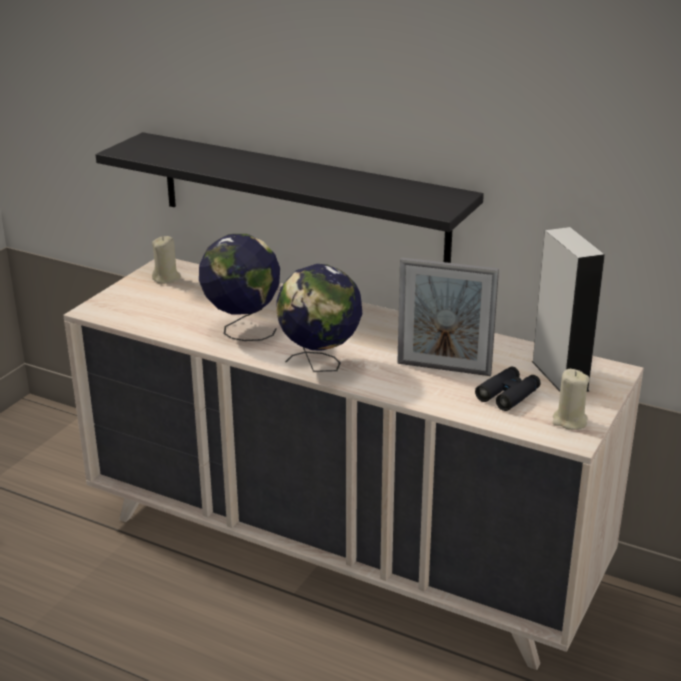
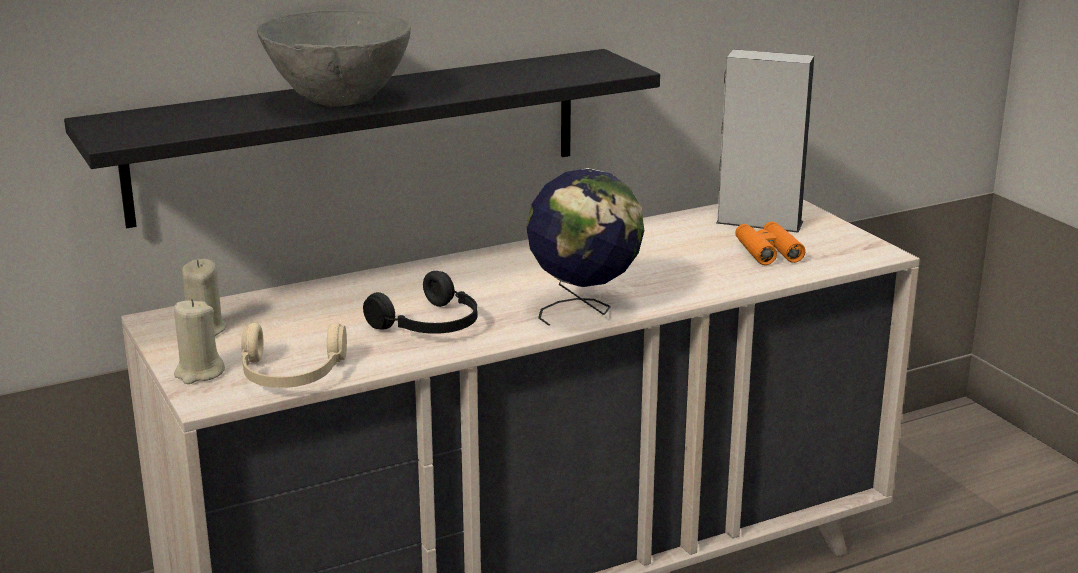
camera: 55 degrees left, 5 degrees down
globe [199,234,280,341] -> black headphones [363,271,477,334]
picture frame [397,257,499,376] -> none
black binoculars [475,366,541,411] -> orange binoculars [735,221,805,265]
beige candle [552,369,589,430] -> beige candle moved to [174,299,225,384]
none -> beige headphones [241,323,347,388]
none -> grey bowl [257,11,411,107]

